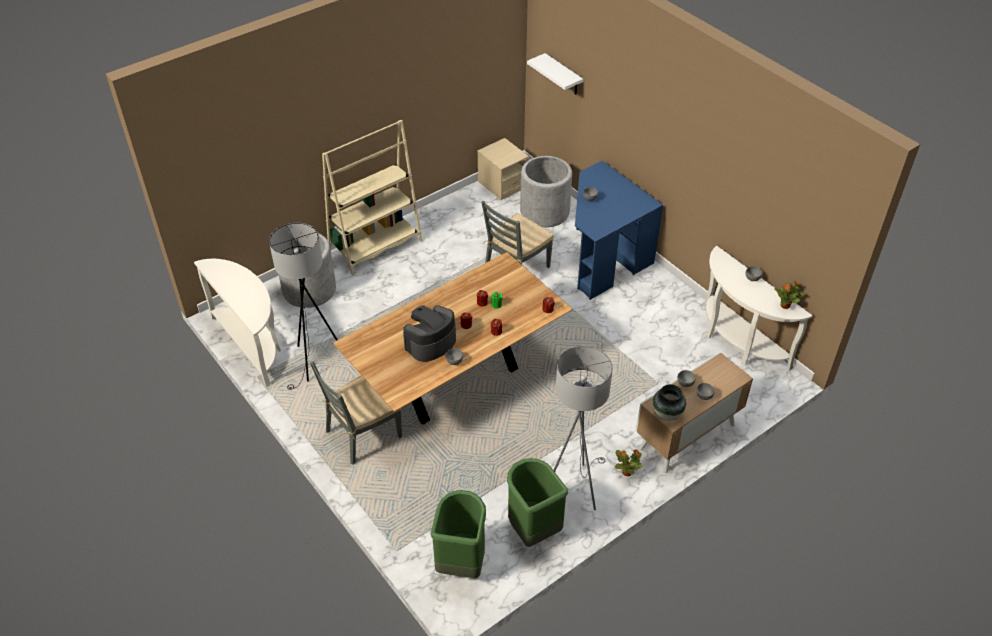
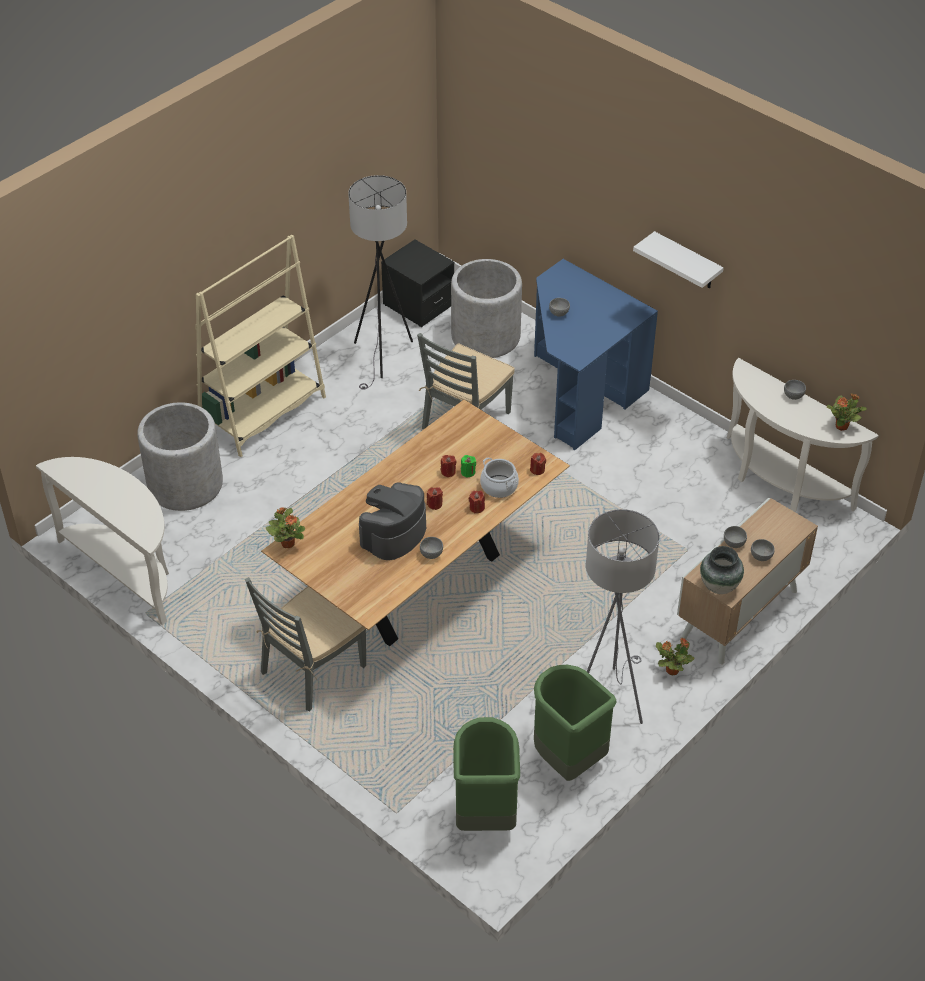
camera: 10 degrees left, 0 degrees up
grey floor lamp [269,223,338,390] -> grey floor lamp moved to [348,175,413,390]
beige nightstand [477,138,529,200] -> black nightstand [381,239,454,327]
white shelf [527,53,583,94] -> white shelf moved to [633,231,724,288]
none -> potted plant [266,507,305,548]
none -> cooking pot [480,457,519,498]

